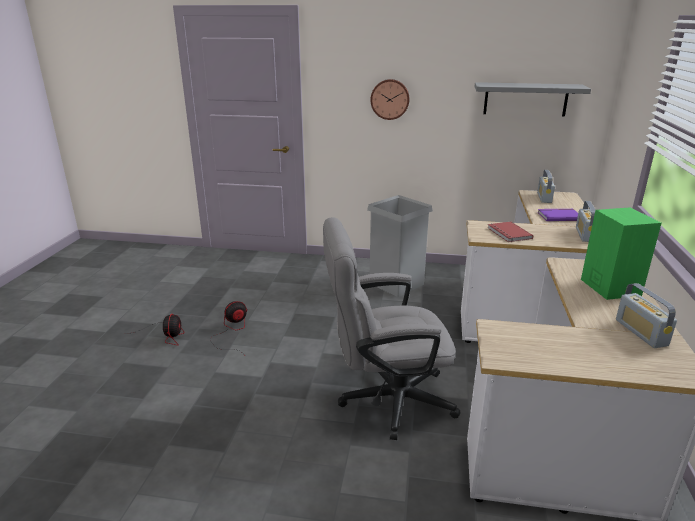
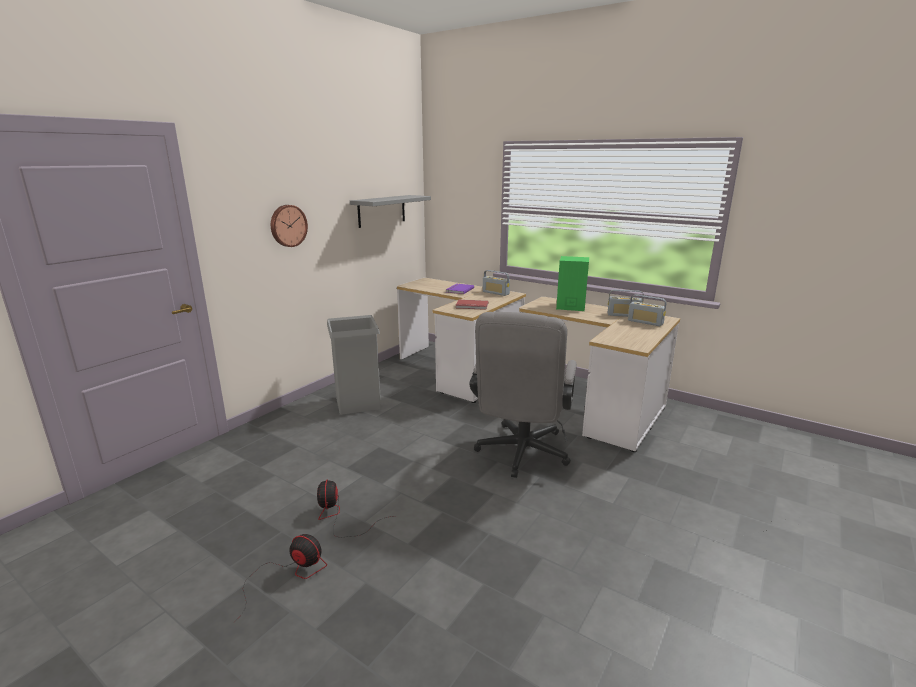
camera: 65 degrees left, 5 degrees down
radio [537,170,555,203] -> radio moved to [628,294,666,326]

